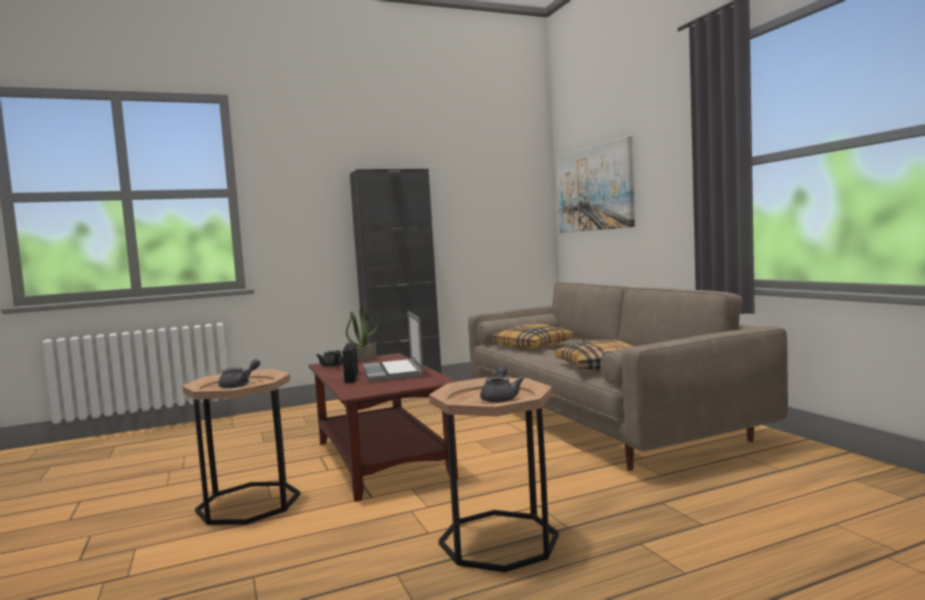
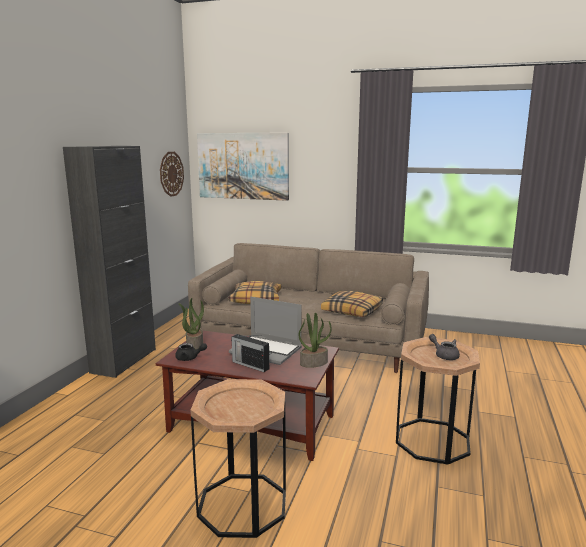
camera: 50 degrees left, 10 degrees up
grey teapot [218,359,261,389] -> none
none -> wall clock [160,152,184,197]
none -> potted plant [299,313,332,368]

